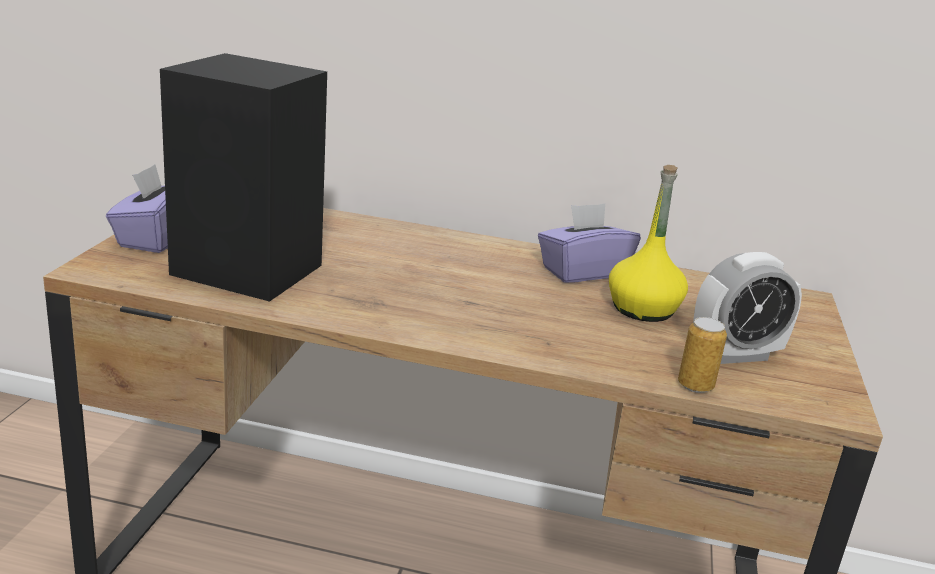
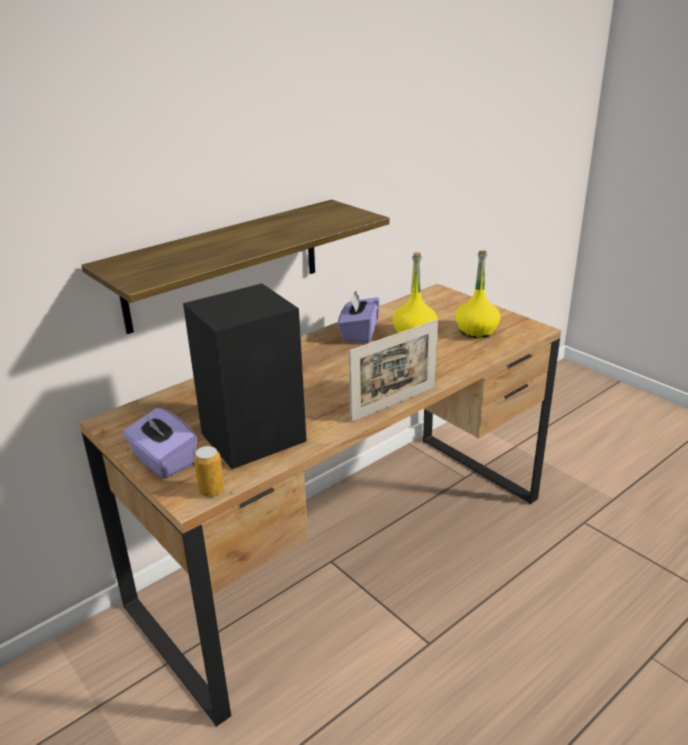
camera: 50 degrees left, 5 degrees up
can [678,317,727,393] -> can moved to [194,446,224,497]
alarm clock [693,252,802,364] -> yellow bottle [455,250,501,338]
none -> shelf [81,200,390,334]
none -> picture frame [349,319,438,422]

